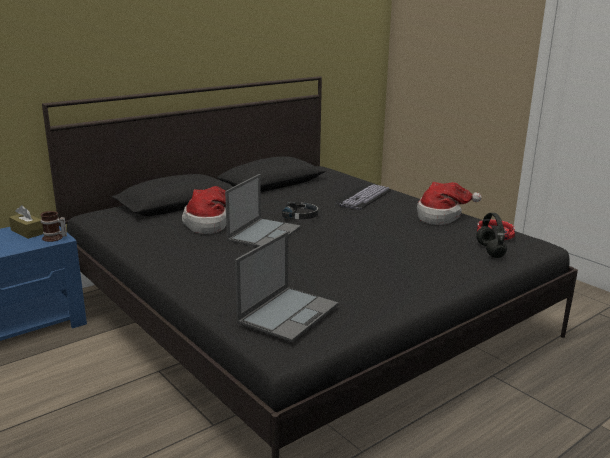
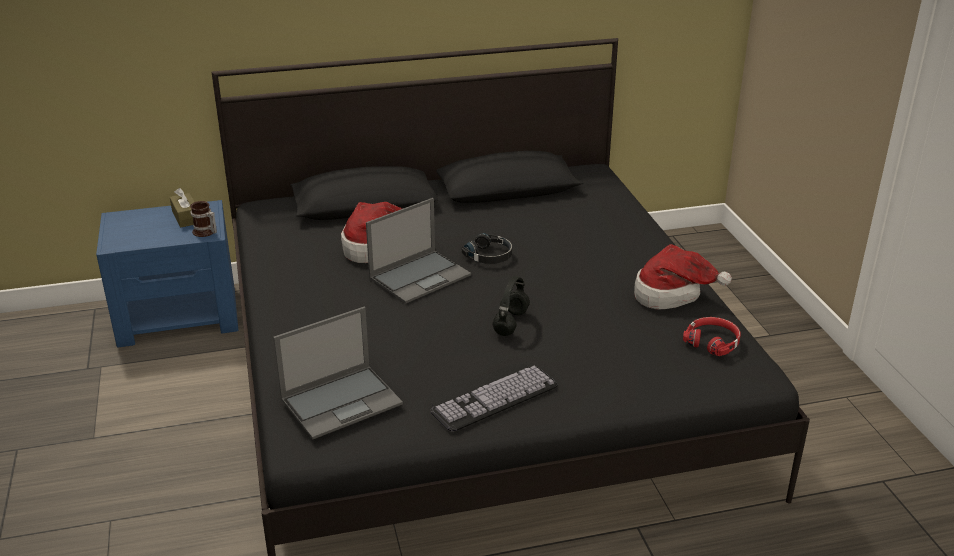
camera: 25 degrees right, 10 degrees up
keyboard [336,184,391,210] -> keyboard moved to [430,364,558,431]
black headphones [476,213,507,258] -> black headphones moved to [493,276,530,336]

